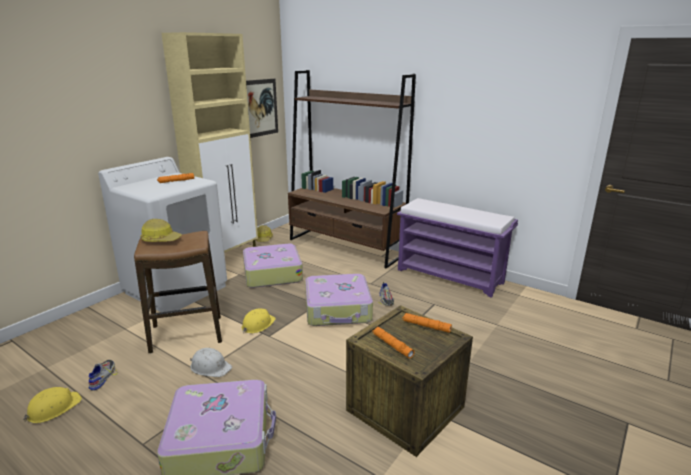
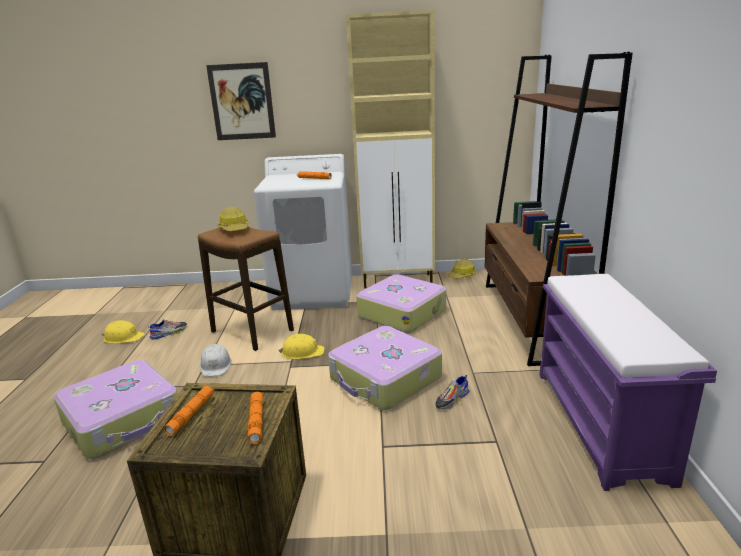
camera: 55 degrees right, 0 degrees up
picture [246,79,278,138] -> picture moved to [206,62,276,140]

